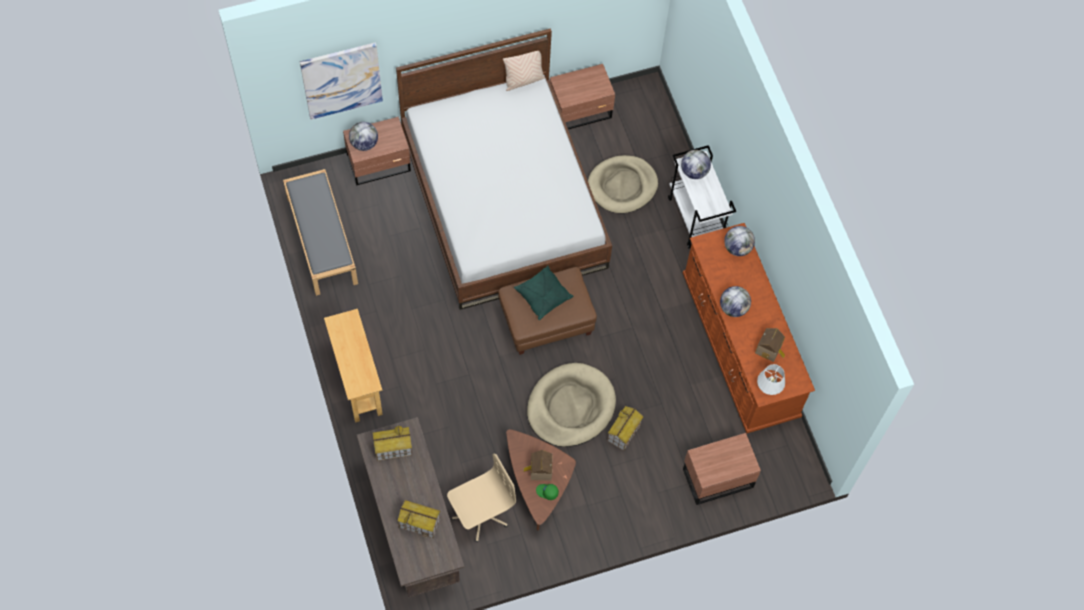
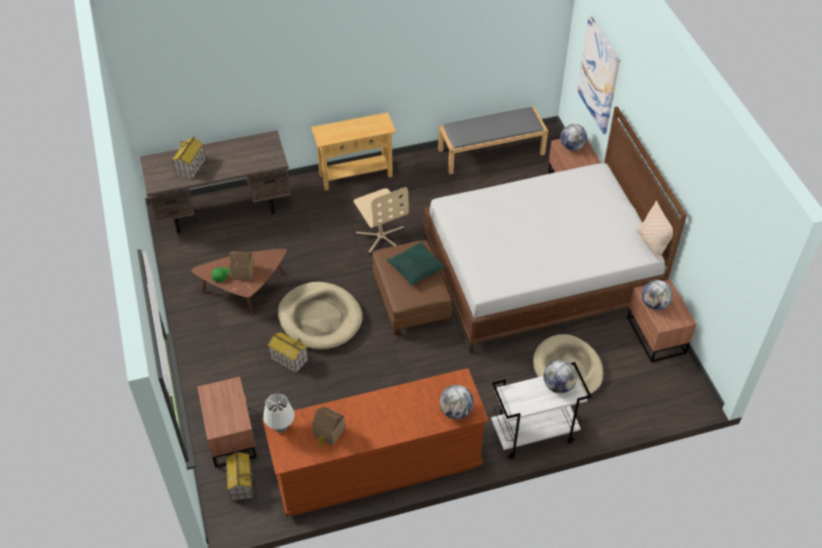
camera: 95 degrees right, 15 degrees down
toy house [373,426,412,461] -> toy house moved to [226,451,253,501]
beige office chair [447,453,516,542] -> beige office chair moved to [354,187,409,254]
globe [720,286,751,317] -> globe moved to [642,280,673,310]

